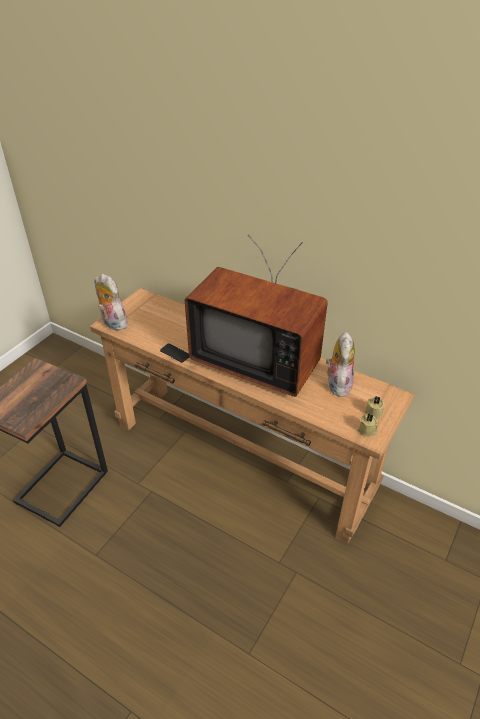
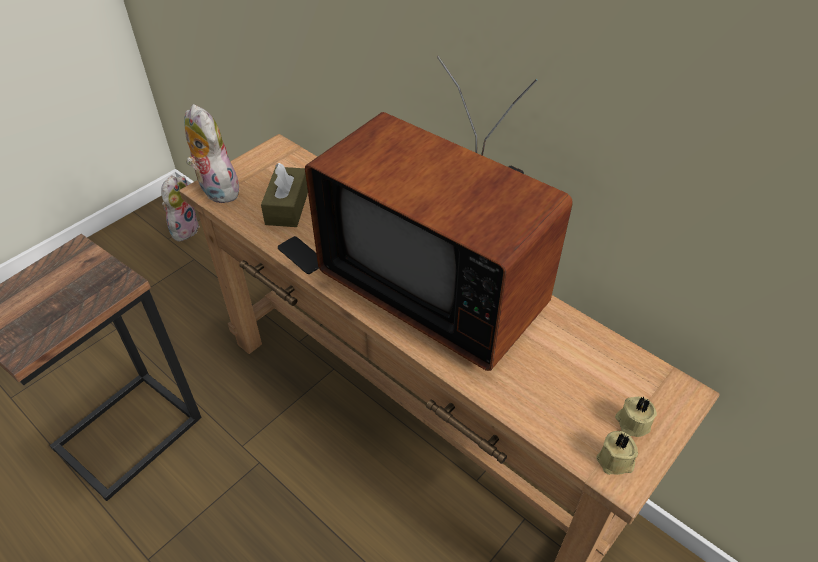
camera: 10 degrees right, 5 degrees up
plush toy [326,332,355,397] -> plush toy moved to [161,175,200,242]
none -> brown tissue box [261,163,308,227]

